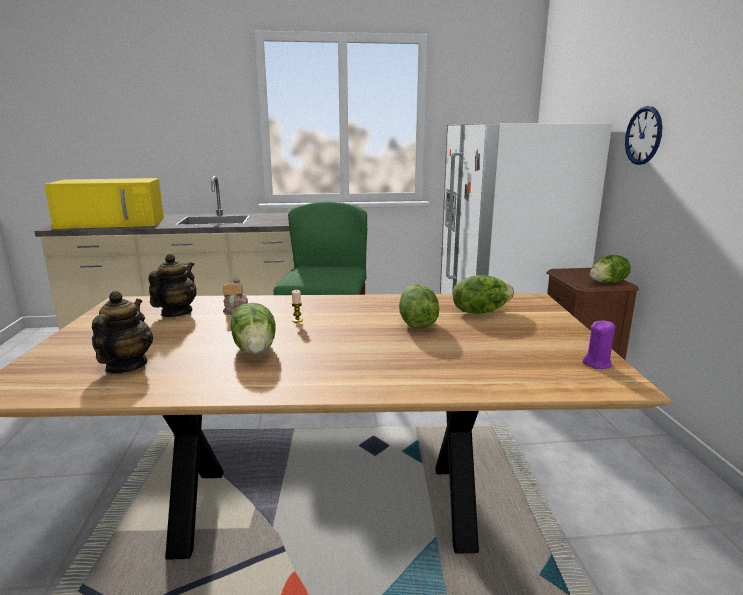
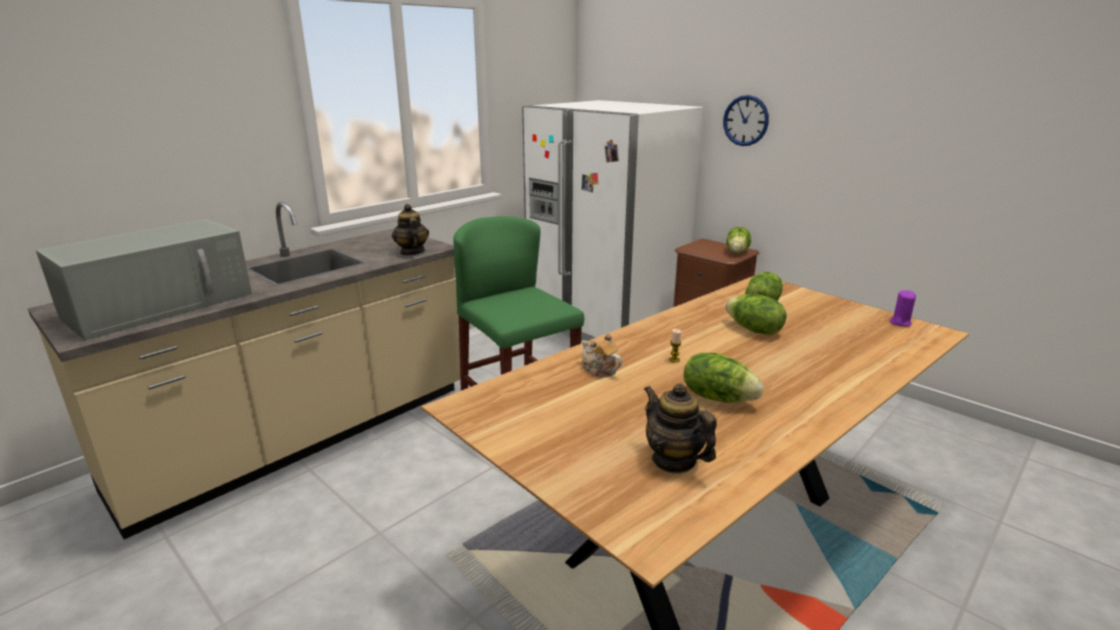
camera: 40 degrees left, 5 degrees up
yellow microwave [44,178,164,229] -> grey microwave [36,219,252,341]
teapot [148,254,197,317] -> teapot moved to [392,204,429,255]

